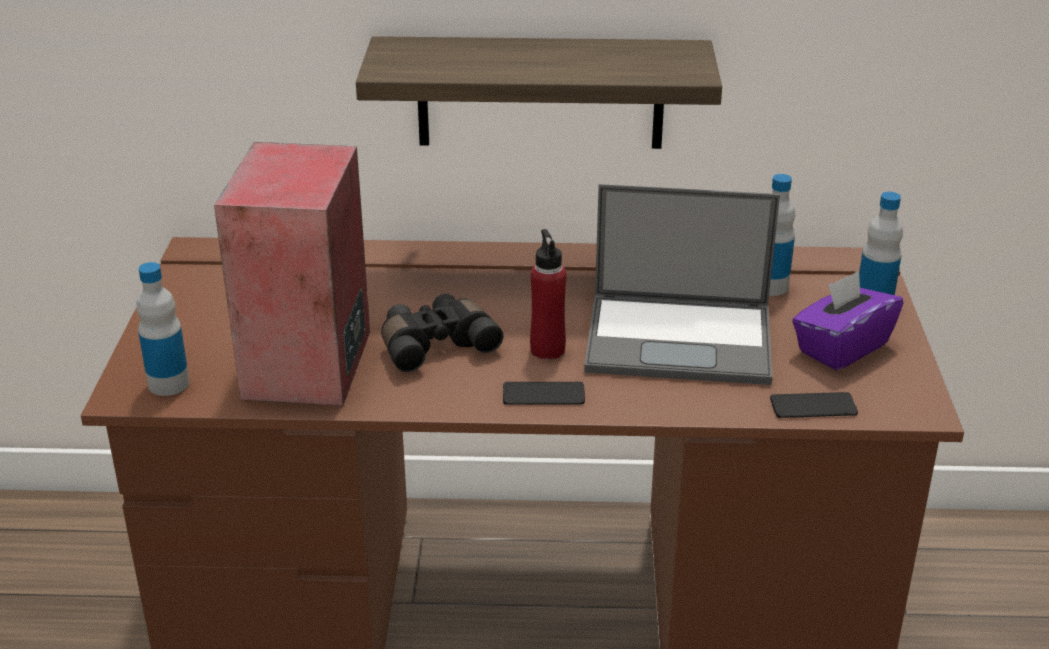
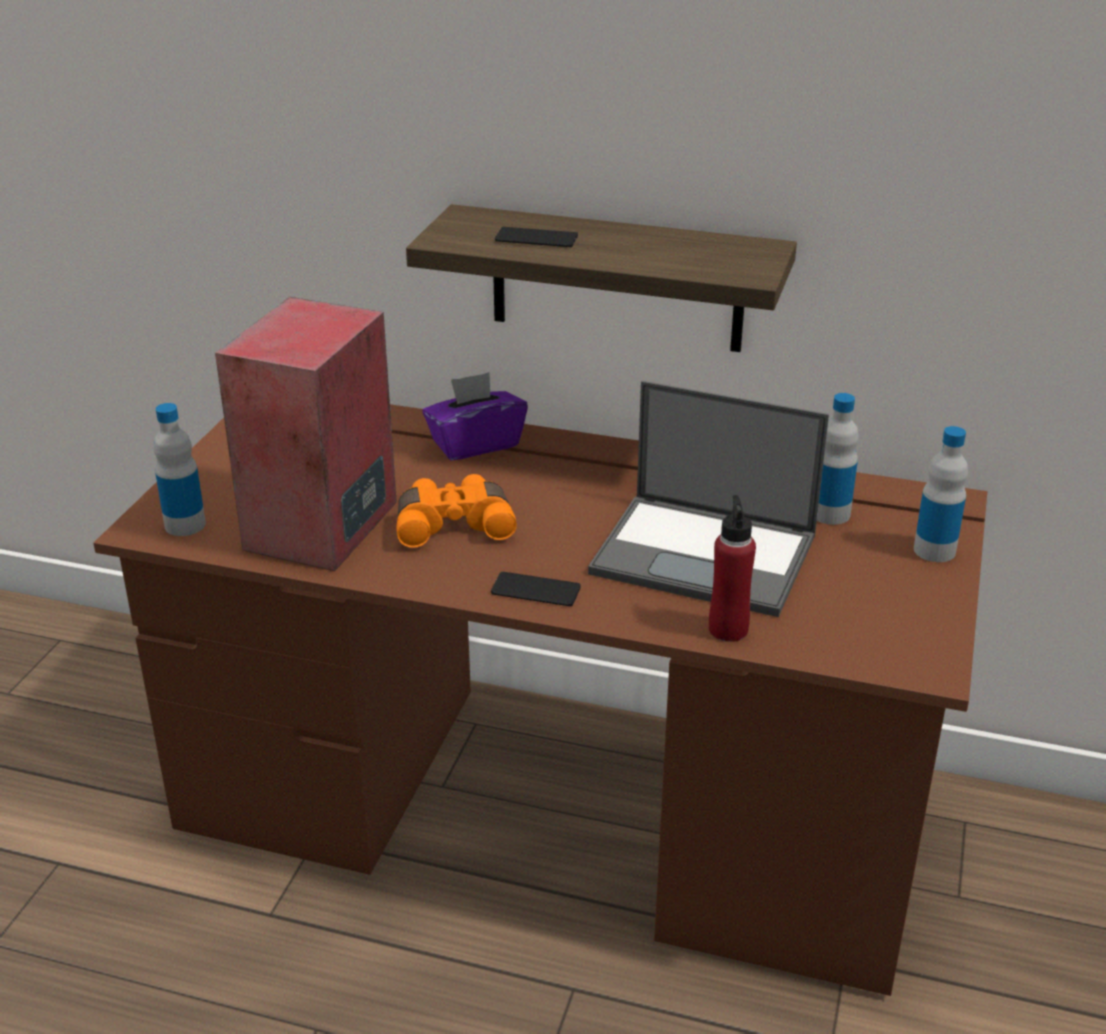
camera: 15 degrees right, 0 degrees up
black binoculars [381,294,503,372] -> orange binoculars [396,474,517,548]
red bottle [530,229,567,360] -> red bottle moved to [709,495,756,642]
phone [770,392,858,418] -> phone moved to [495,226,578,247]
purple tissue box [792,271,903,370] -> purple tissue box moved to [422,372,528,461]

